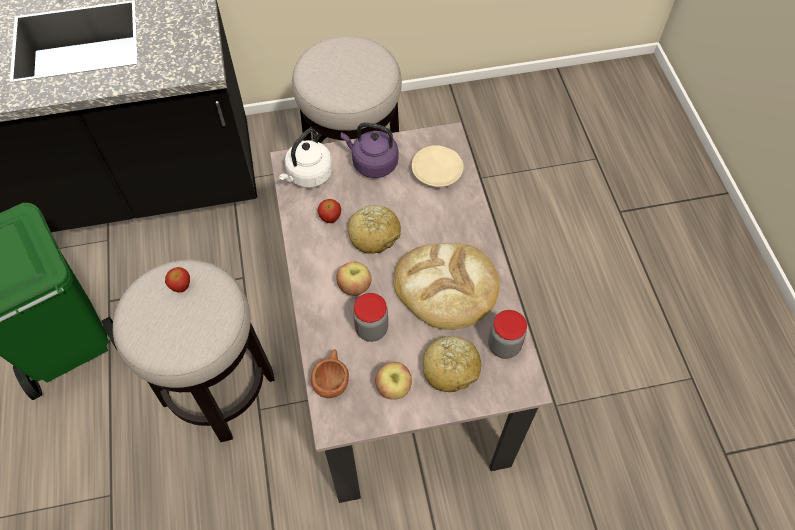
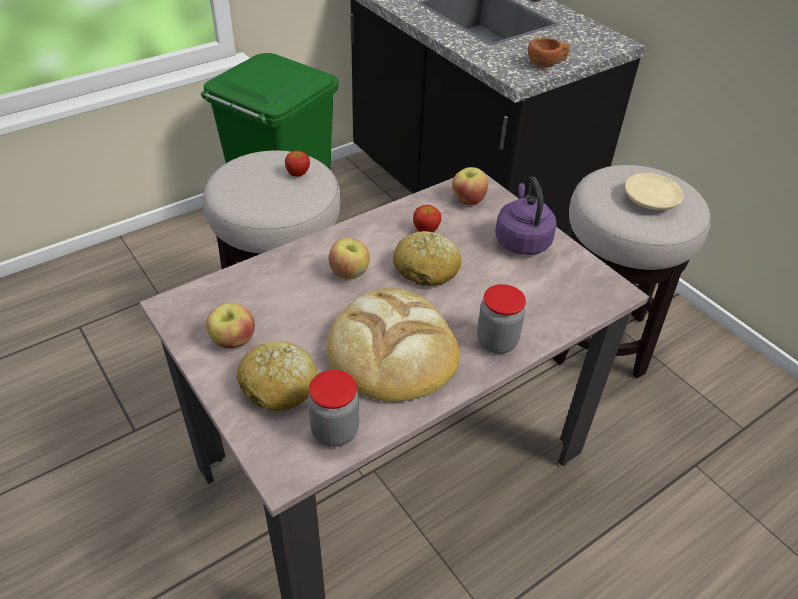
camera: 65 degrees right, 15 degrees down
white kettle [279,128,333,188] -> apple [452,167,488,205]
brown cup [311,349,349,398] -> brown cup moved to [528,38,570,67]
jar [353,293,388,342] -> jar moved to [477,284,526,354]
beige plate [412,145,464,188] -> beige plate moved to [625,173,683,210]

